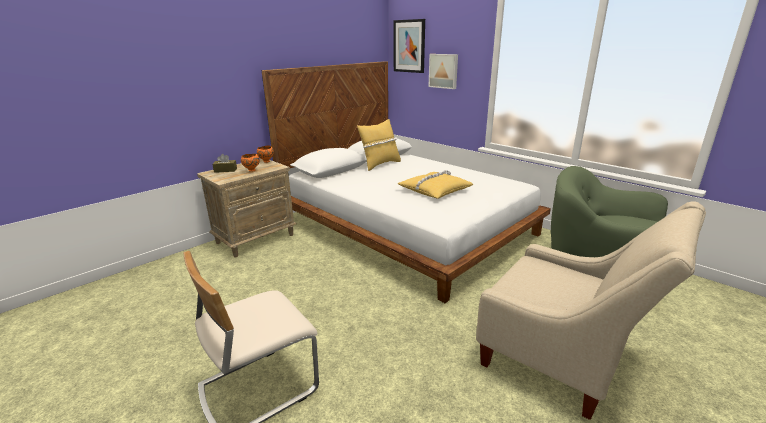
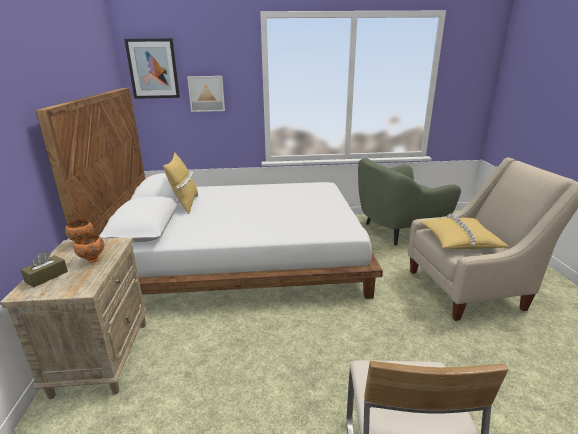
camera: 50 degrees left, 0 degrees up
yellow pillow [398,170,473,199] -> yellow pillow moved to [421,214,509,249]

